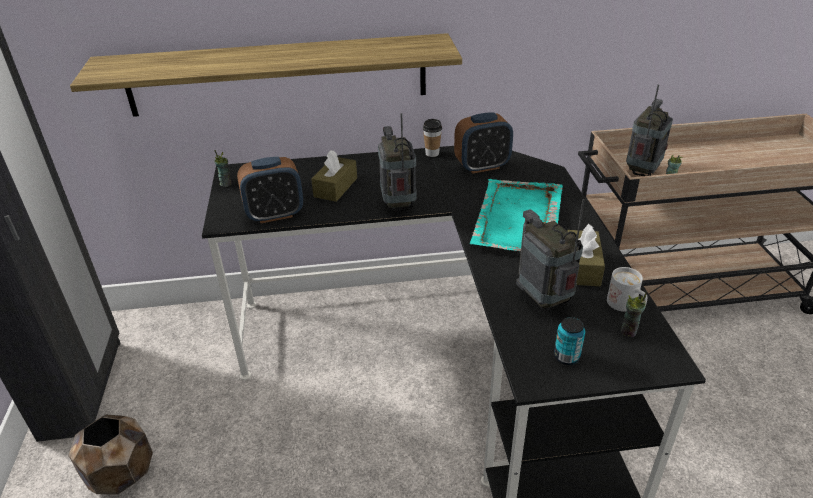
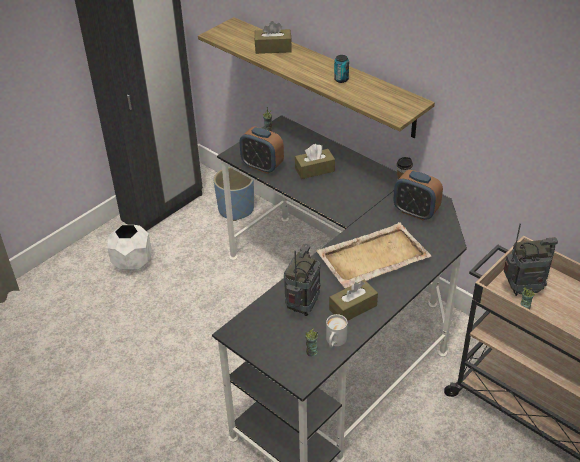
camera: 50 degrees right, 5 degrees up
brown planter [69,415,153,495] -> white planter [107,225,151,270]
radio [378,113,417,211] -> none
turquoise tray [470,179,563,251] -> beige tray [316,222,431,288]
can [554,317,585,365] -> can moved to [334,55,349,83]
none -> blue planter [214,167,254,221]
none -> brown tissue box [255,21,292,54]

